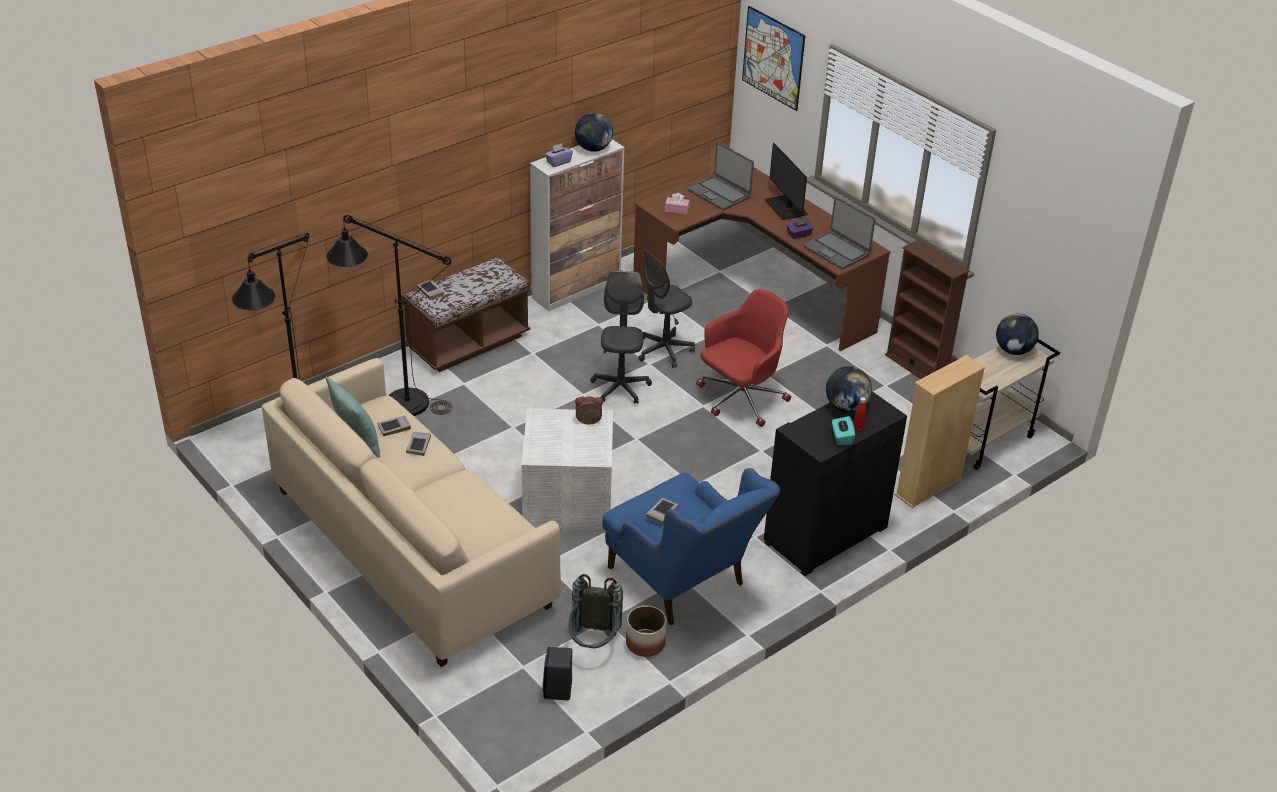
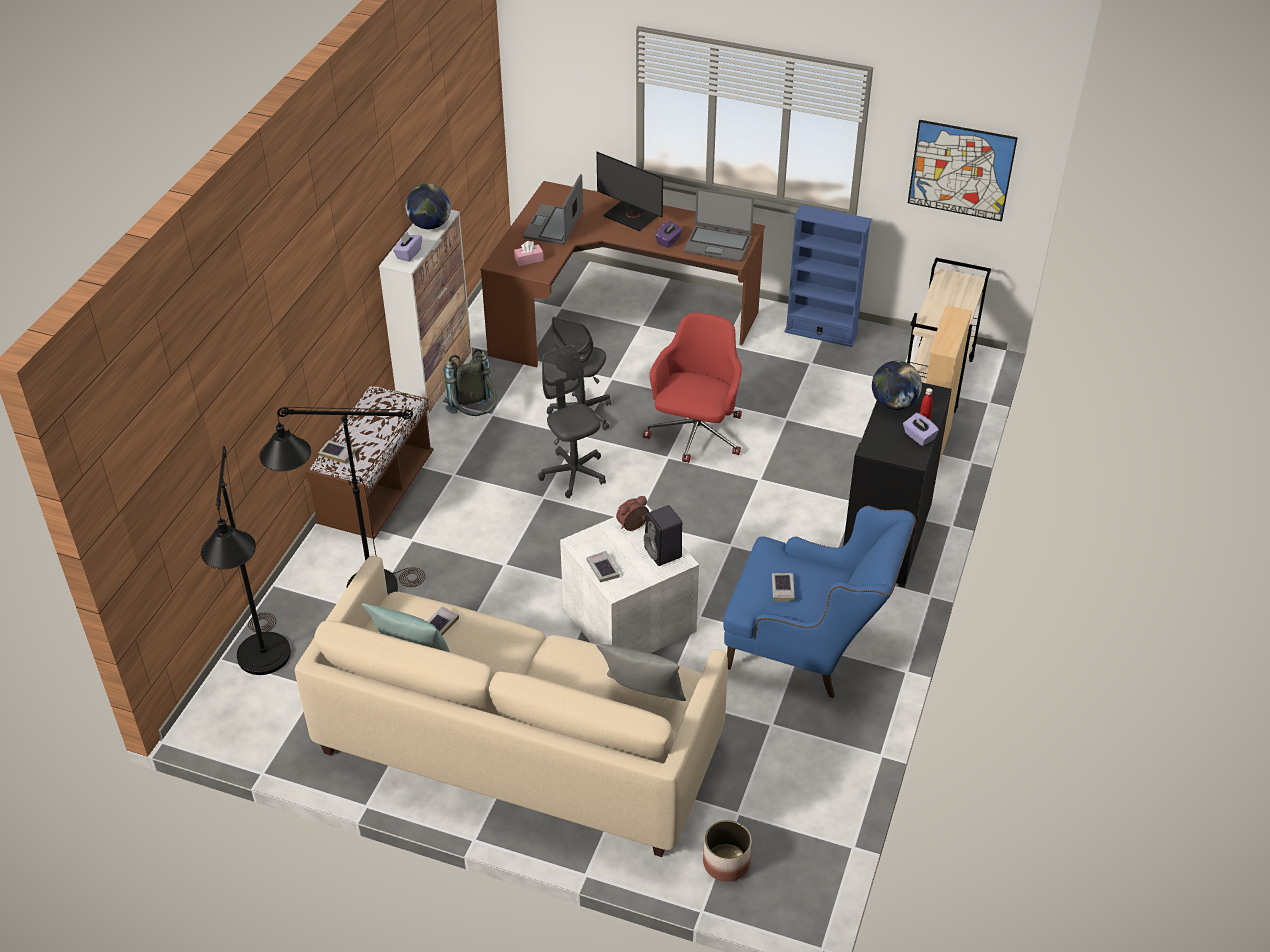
camera: 30 degrees left, 5 degrees up
book [406,432,431,456] -> book moved to [587,551,620,582]
black speaker [543,647,572,700] -> black speaker moved to [644,505,682,566]
grey backpack [568,574,623,648] -> grey backpack moved to [444,349,497,416]
planter [626,605,667,657] -> planter moved to [703,820,751,882]
laptop [688,142,754,210] -> laptop turned 90 degrees clockwise [523,174,583,245]
picture [742,6,805,111] -> picture moved to [908,120,1018,222]
turquoise tissue box [832,416,855,445] -> purple tissue box [903,413,939,446]
brown bookcase [885,240,969,379] -> blue bookcase [784,204,872,347]
globe [996,314,1039,355] -> none
none -> grey pillow [596,643,686,701]

